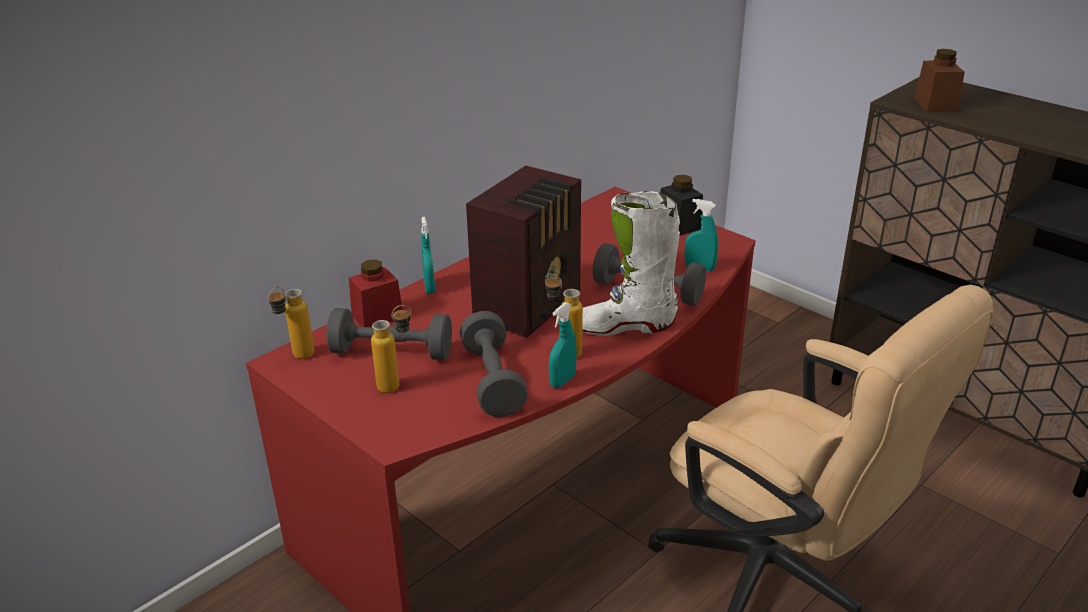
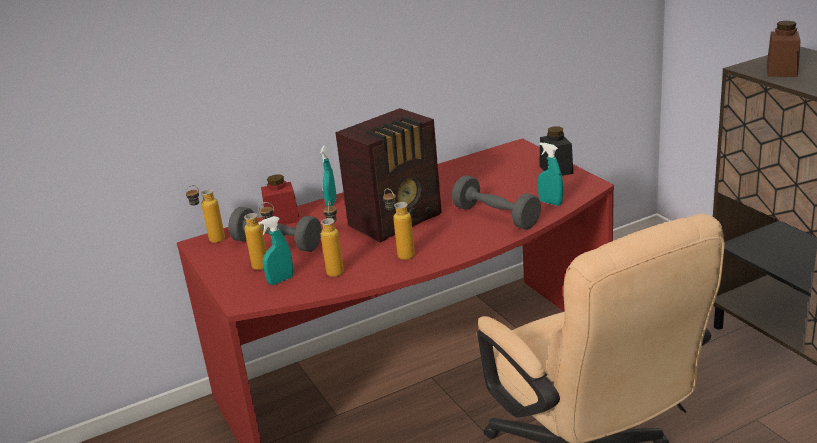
camera: 20 degrees right, 5 degrees down
grey dumbbell [460,311,528,417] -> bottle [321,201,344,277]
turquoise spray bottle [549,302,577,388] -> turquoise spray bottle moved to [259,216,293,285]
white boot [582,191,680,336] -> none

